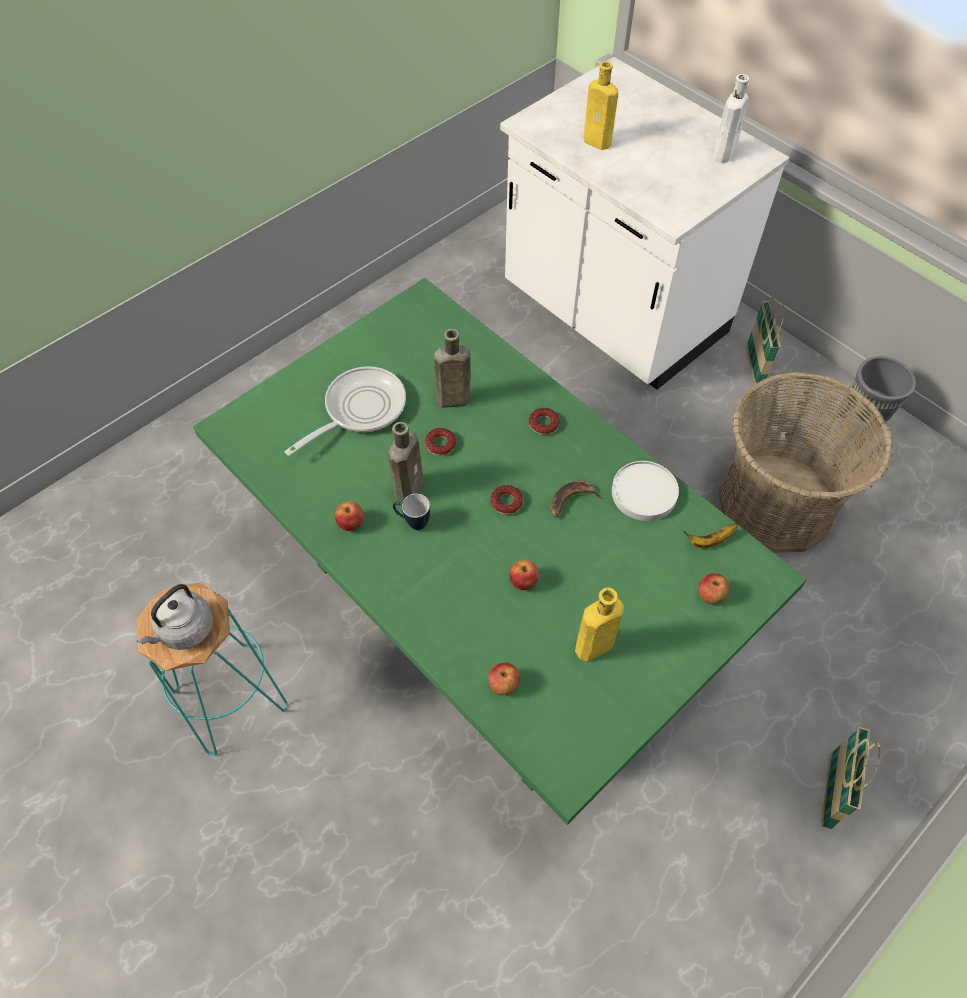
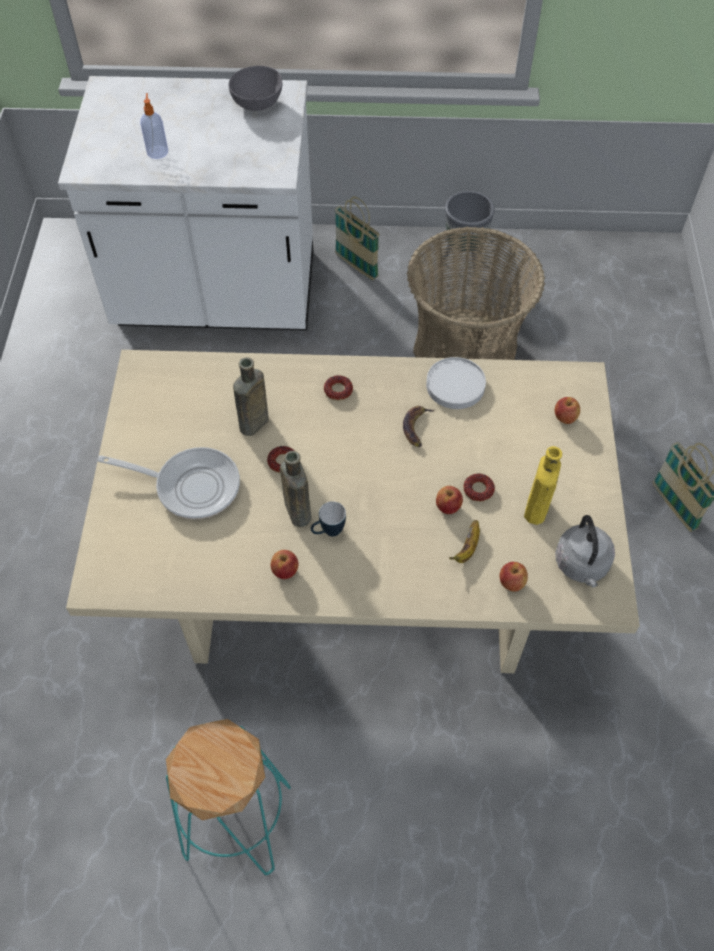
camera: 45 degrees left, 0 degrees up
grey kettle [137,584,213,650] -> grey kettle moved to [555,515,615,587]
green dining table [193,278,807,825] -> beige dining table [66,350,640,673]
frying pan [285,366,406,456] -> frying pan turned 105 degrees clockwise [97,447,240,519]
donut [491,485,523,515] -> donut moved to [463,473,495,502]
yellow bottle [584,61,618,150] -> soap dispenser [140,93,168,159]
banana [683,523,738,548] -> banana moved to [449,520,480,563]
white bottle [713,74,749,163] -> grey bowl [229,66,282,111]

